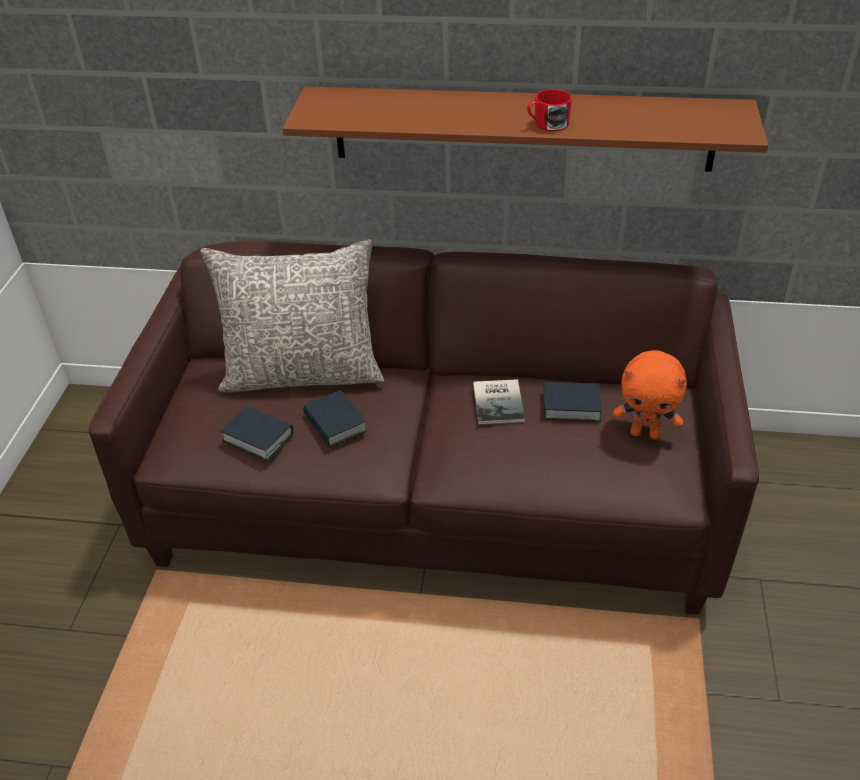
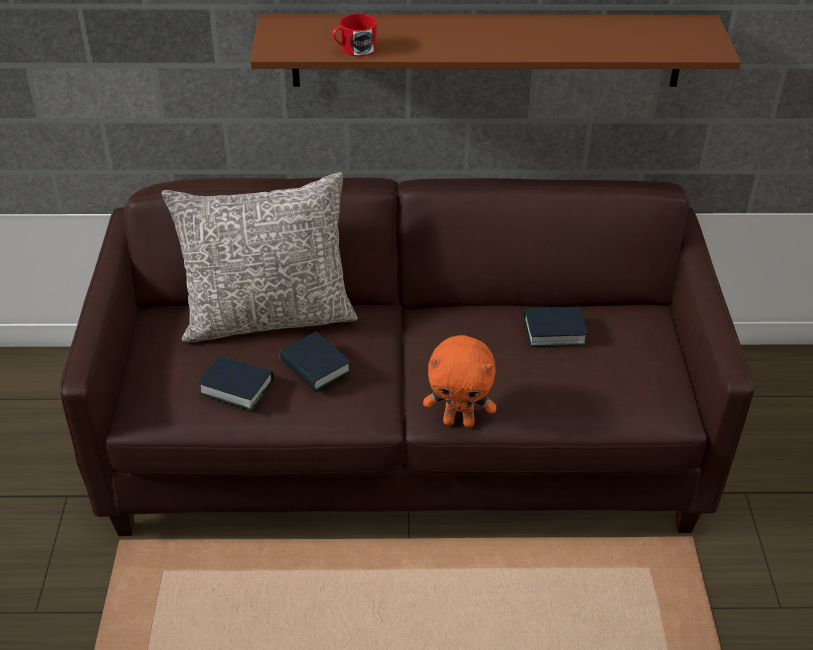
camera: 10 degrees left, 0 degrees up
book [473,379,525,424] -> none
red mug [527,89,572,131] -> red mug moved to [332,14,377,56]
orange plush toy [613,350,687,440] -> orange plush toy moved to [423,335,496,427]

